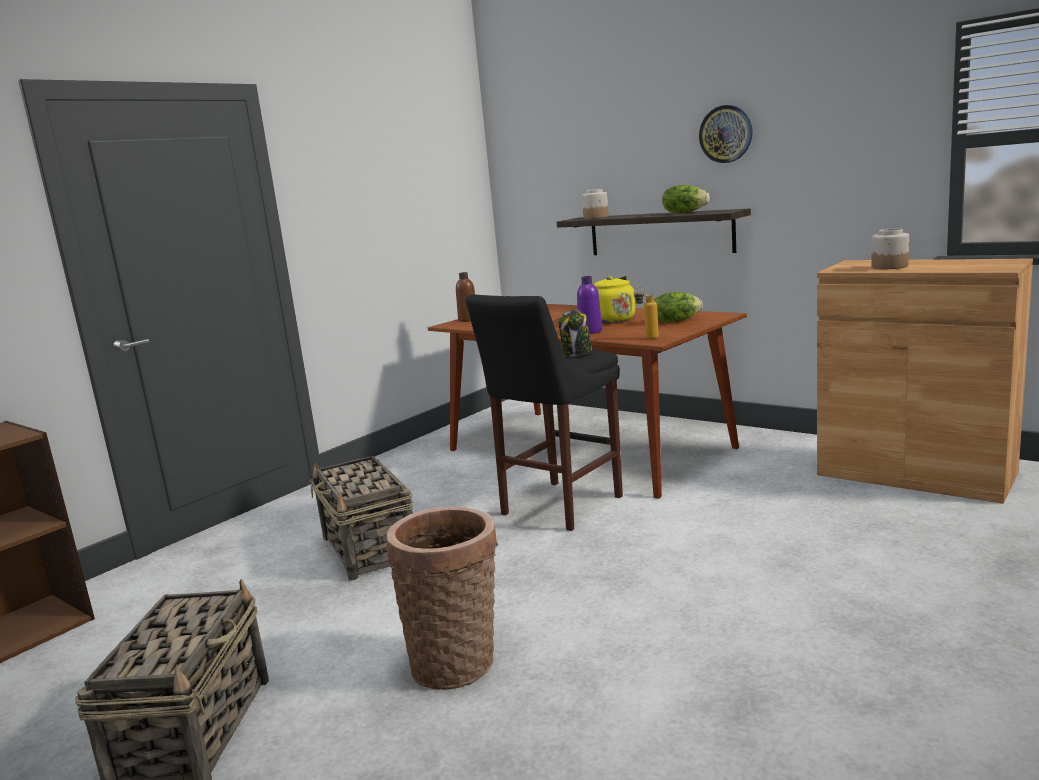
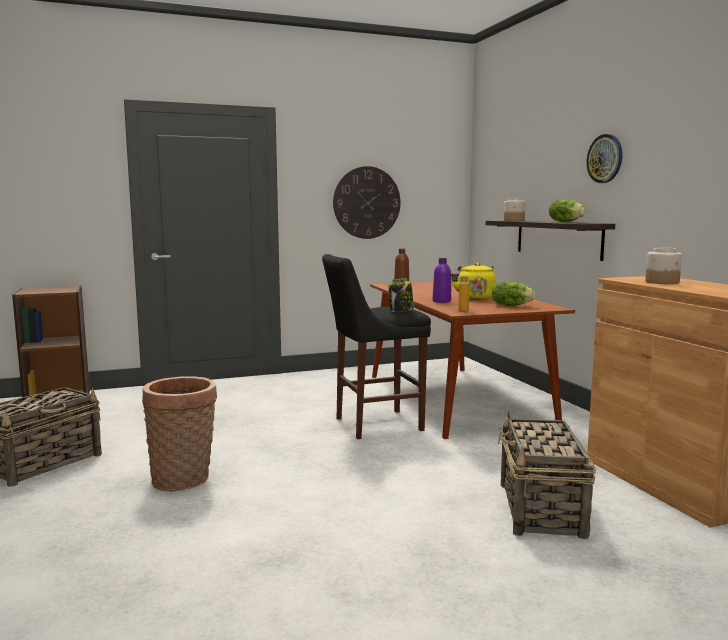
camera: 30 degrees right, 5 degrees down
basket [309,456,414,581] -> basket moved to [498,411,596,539]
none -> wall clock [333,166,401,239]

